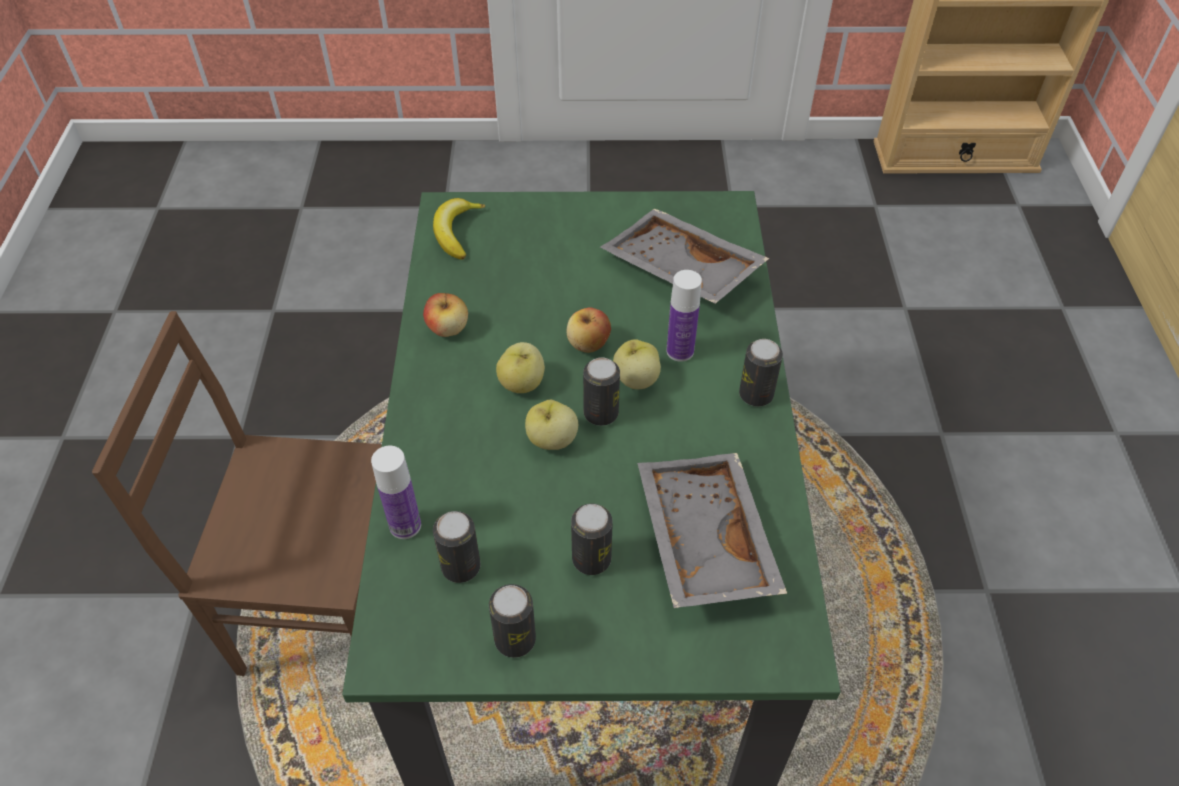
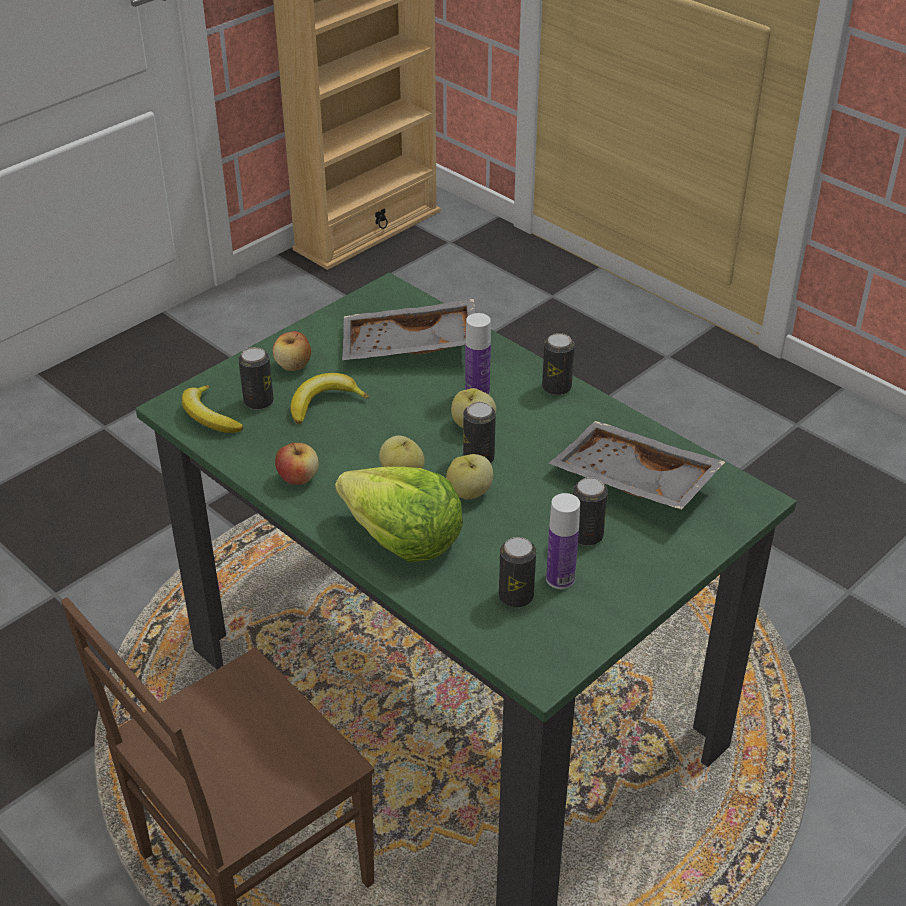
camera: 45 degrees left, 10 degrees down
bottle [371,446,421,539] -> bottle moved to [546,493,580,589]
can [489,584,536,658] -> can moved to [238,347,274,410]
apple [567,307,611,353] -> apple moved to [273,331,311,371]
none -> banana [290,373,369,424]
none -> lettuce [335,467,463,563]

